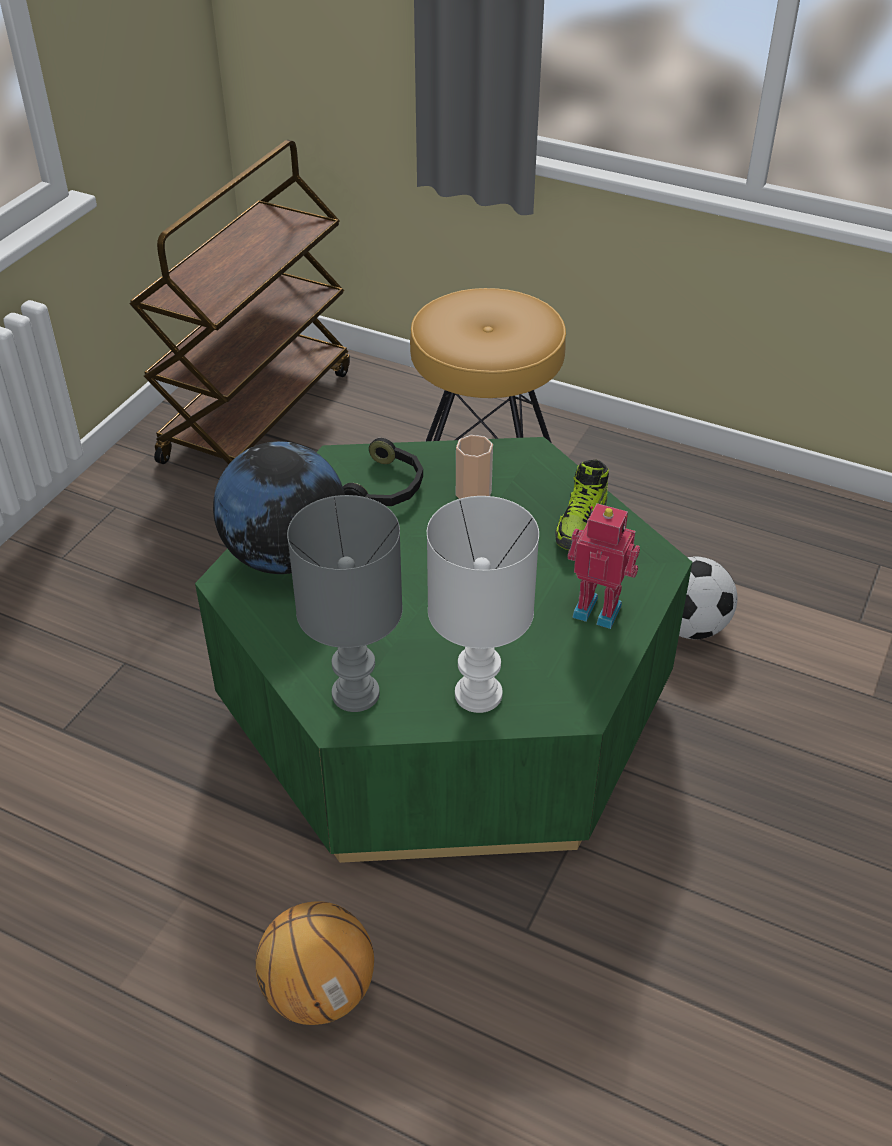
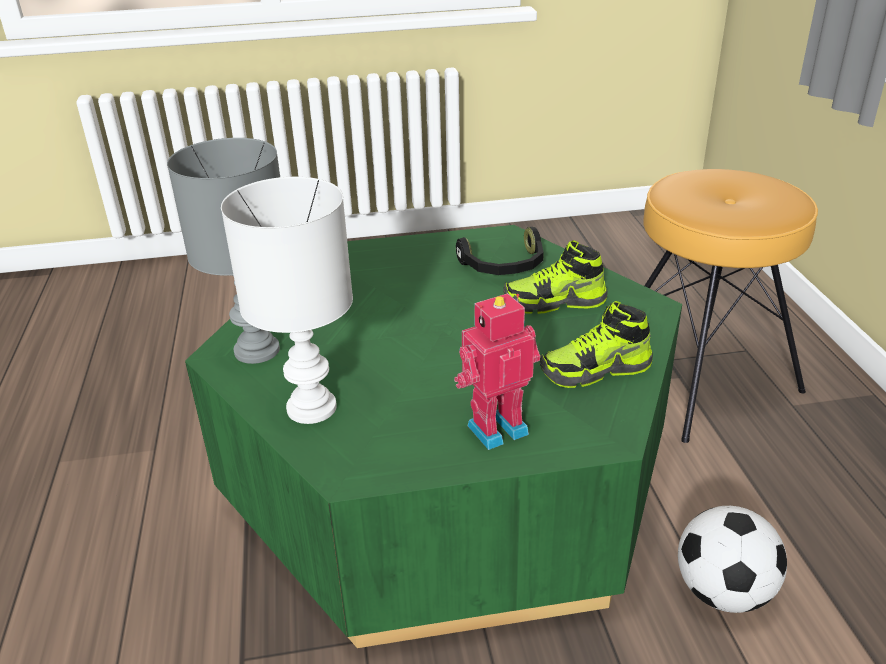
camera: 55 degrees right, 10 degrees down
brown cart [129,140,350,465] -> none
globe [213,441,345,574] -> none
basketball [255,901,374,1025] -> none
cup [456,435,493,499] -> shoe [503,240,608,314]
toy robot [568,503,640,629] -> toy robot turned 105 degrees counterclockwise [454,293,540,450]

